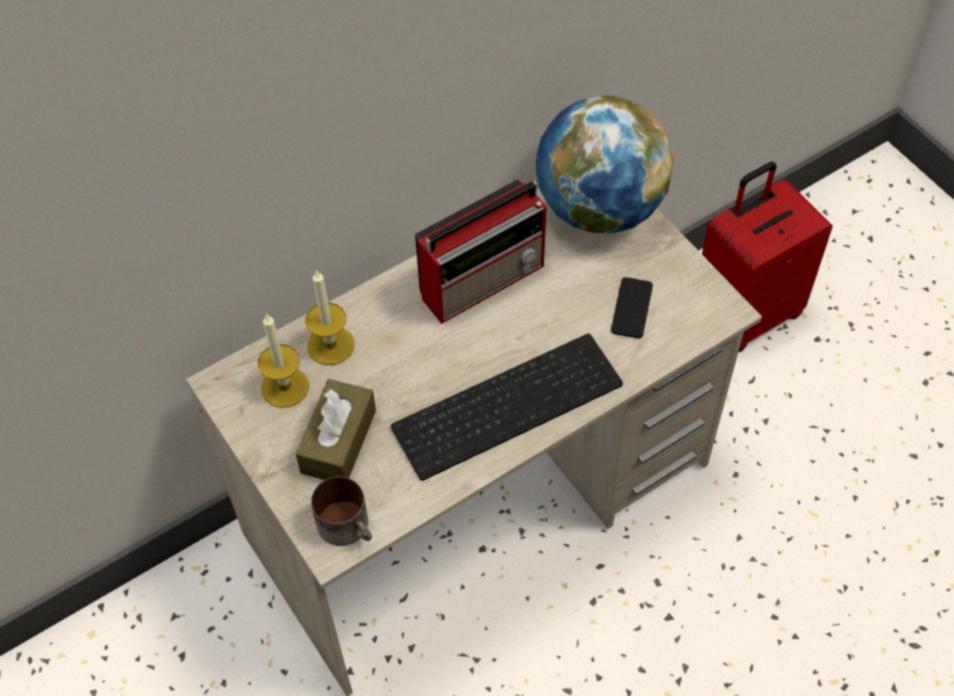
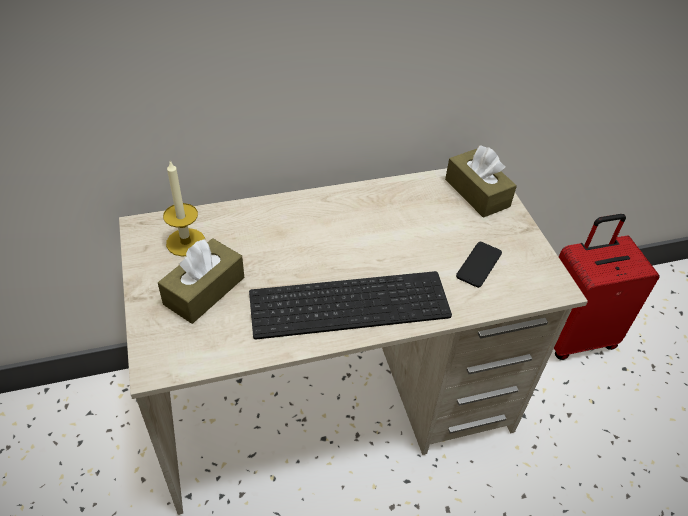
camera: 15 degrees right, 10 degrees down
candle [306,270,354,365] -> none
mug [311,476,372,546] -> none
radio [415,179,547,324] -> none
globe [536,95,674,233] -> brown tissue box [445,145,517,218]

